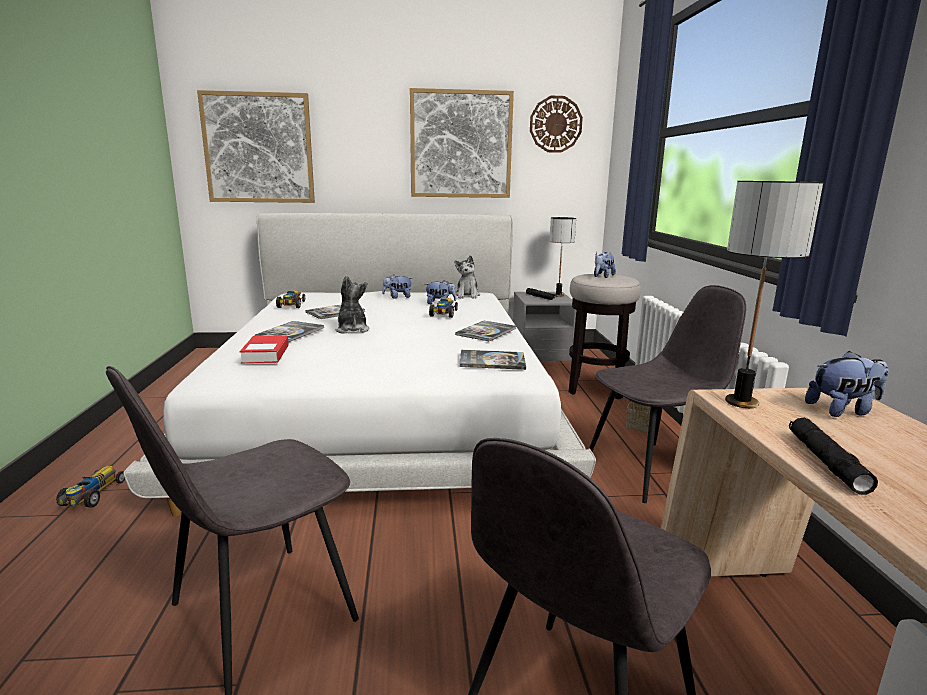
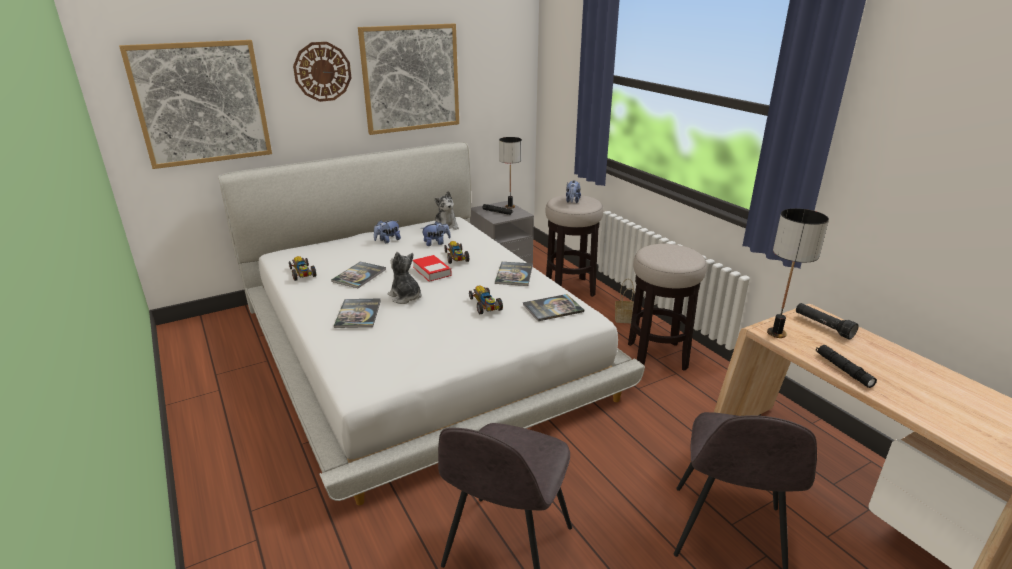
camera: 25 degrees left, 10 degrees up
toy car [56,466,125,508] -> toy car moved to [469,285,503,314]
book [240,335,289,364] -> book moved to [413,255,452,282]
wall clock [530,96,583,153] -> wall clock moved to [293,42,351,102]
grey chair [589,285,746,503] -> stool [628,244,707,371]
plush toy [805,351,889,417] -> black flashlight [796,303,859,340]

